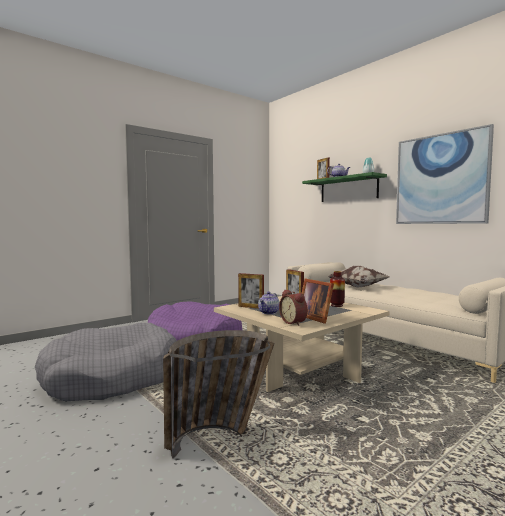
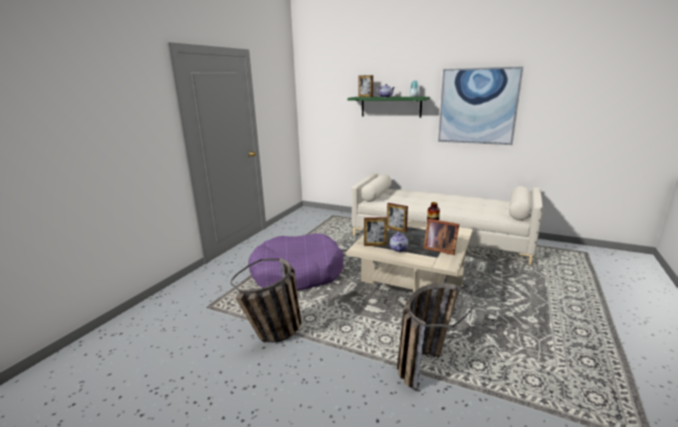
camera: 25 degrees left, 15 degrees up
grey dog bed [35,323,177,401] -> basket [231,258,302,343]
alarm clock [279,290,308,326] -> none
pillow [329,265,389,288] -> none

